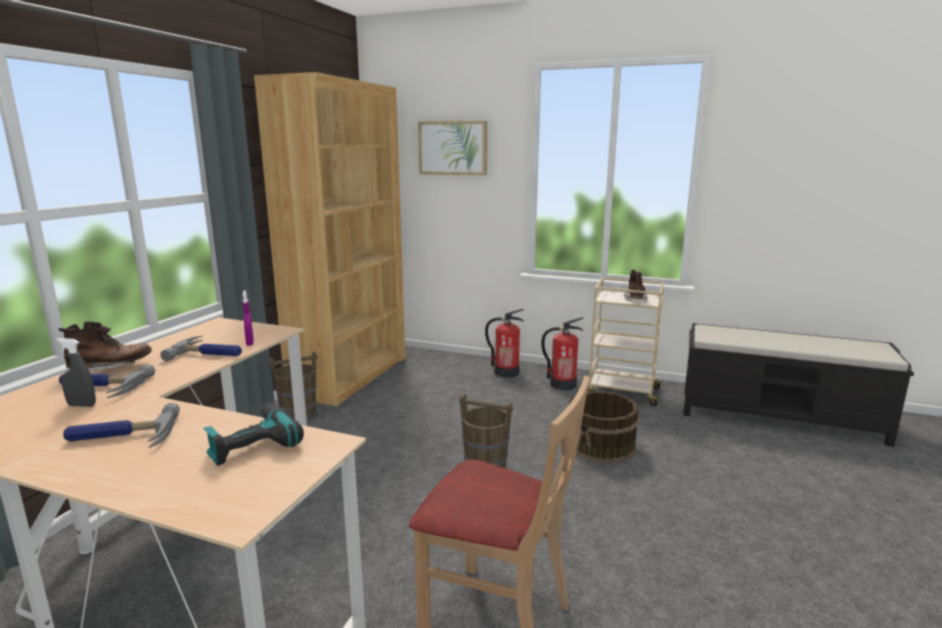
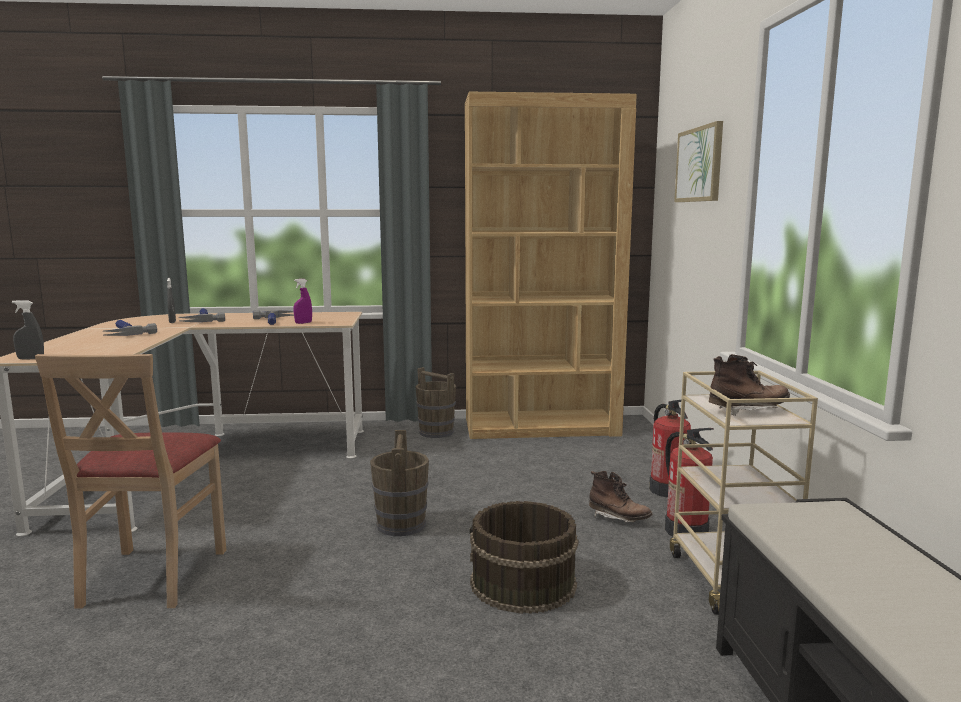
camera: 65 degrees right, 5 degrees down
brown boot [58,321,152,371] -> brown boot moved to [589,471,652,523]
power drill [203,403,304,466] -> none
none -> grey spray bottle [12,300,44,360]

